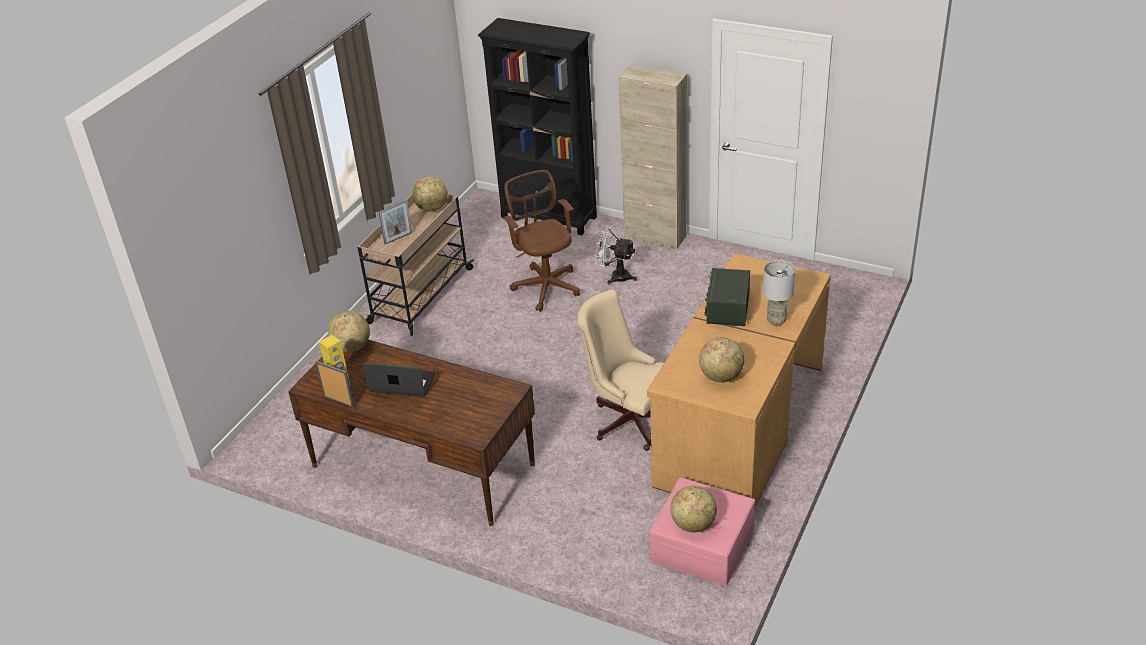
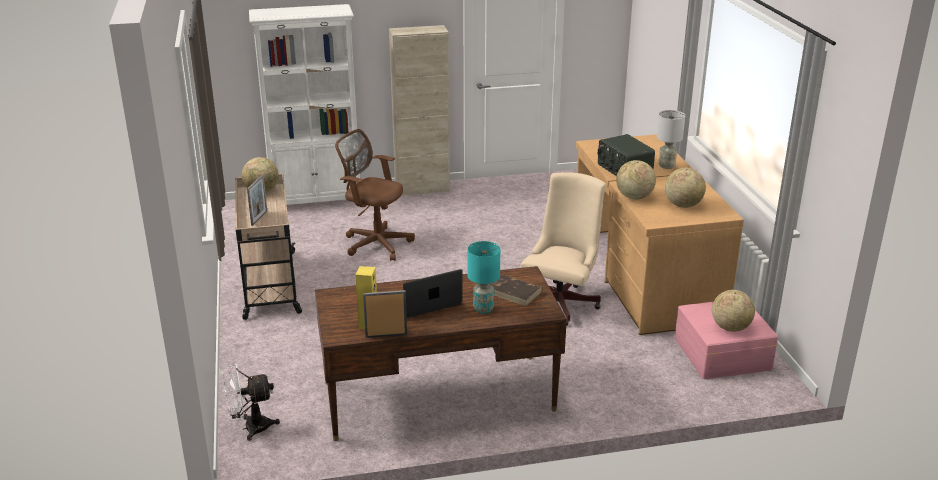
camera: 40 degrees left, 10 degrees down
globe [328,311,370,352] -> globe moved to [616,160,656,199]
black bookcase [478,18,597,235] -> white bookcase [249,4,360,205]
beige office chair [577,290,664,451] -> beige office chair turned 120 degrees clockwise [520,172,606,326]
white fan [594,225,637,285] -> white fan moved to [222,363,280,441]
none -> turquoise table lamp [467,241,500,314]
none -> brown book [490,274,543,306]

